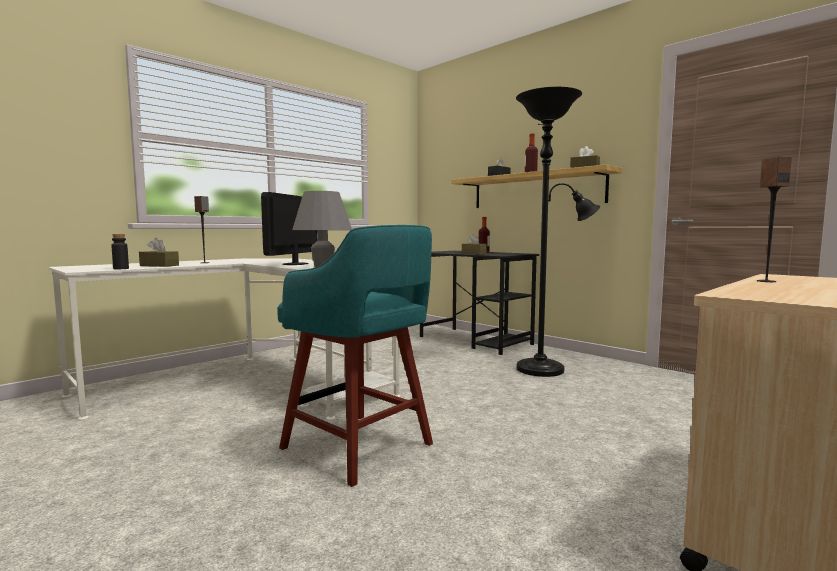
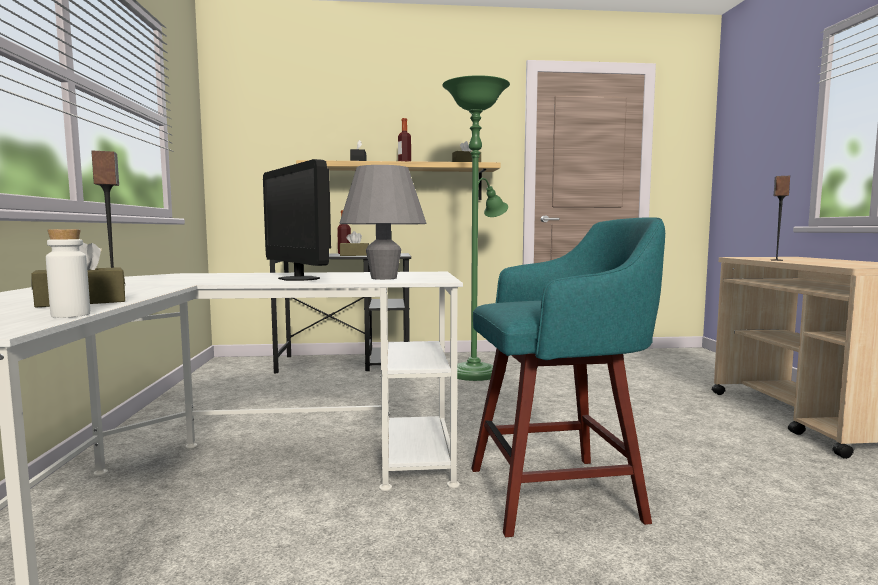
camera: 50 degrees left, 0 degrees up
black bottle [111,234,129,269] -> white bottle [46,229,90,318]
black floor lamp [516,87,600,377] -> green floor lamp [442,75,510,381]

